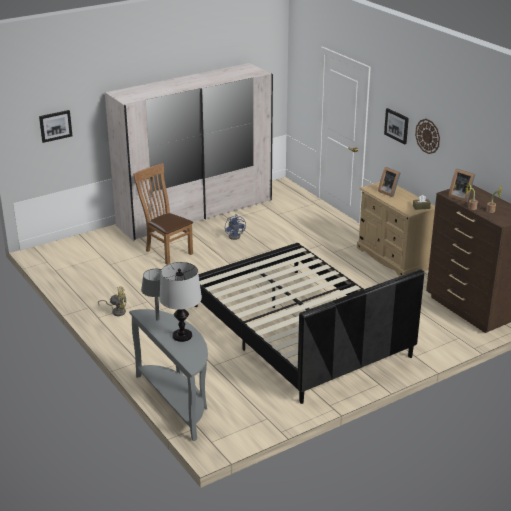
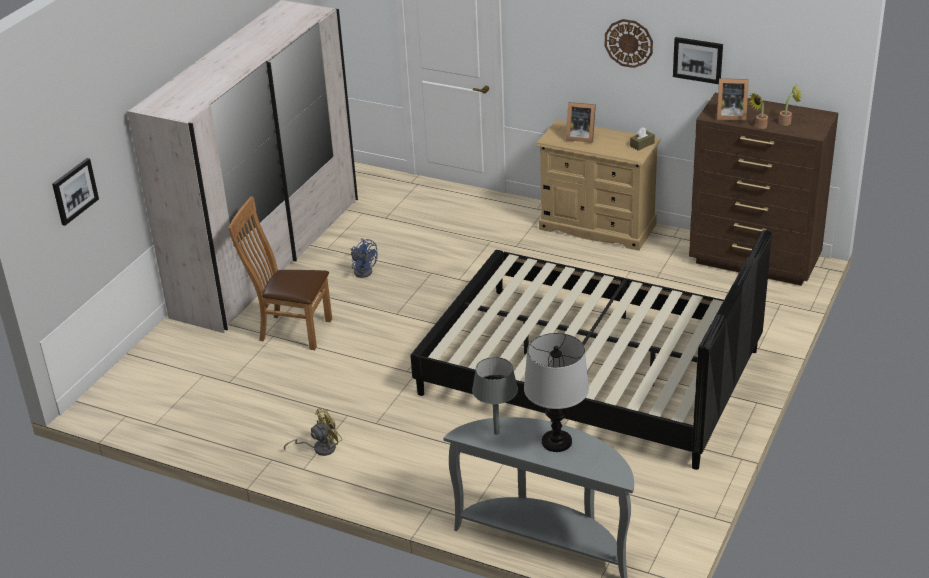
camera: 30 degrees left, 5 degrees up
picture [384,108,409,144] -> picture moved to [673,37,723,84]

